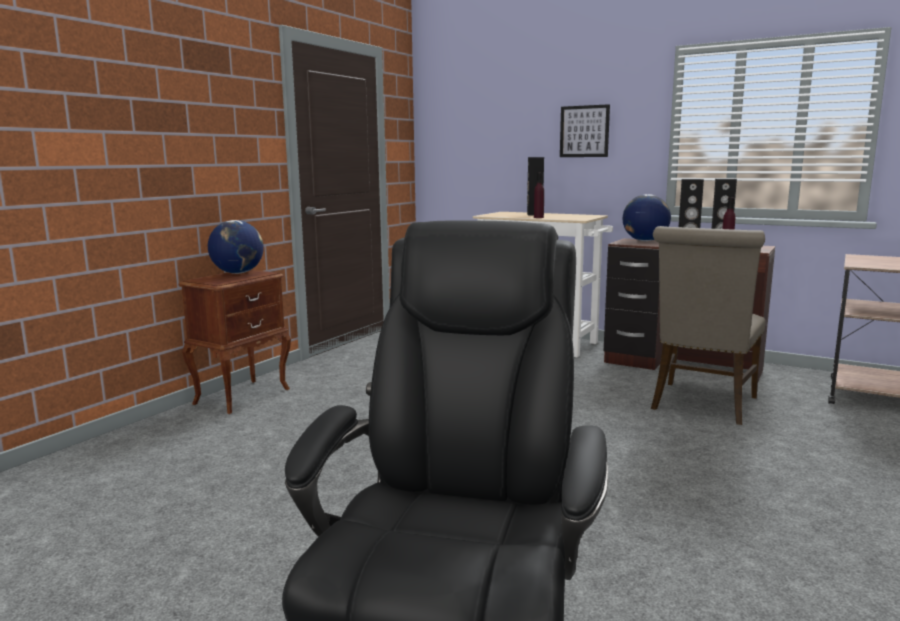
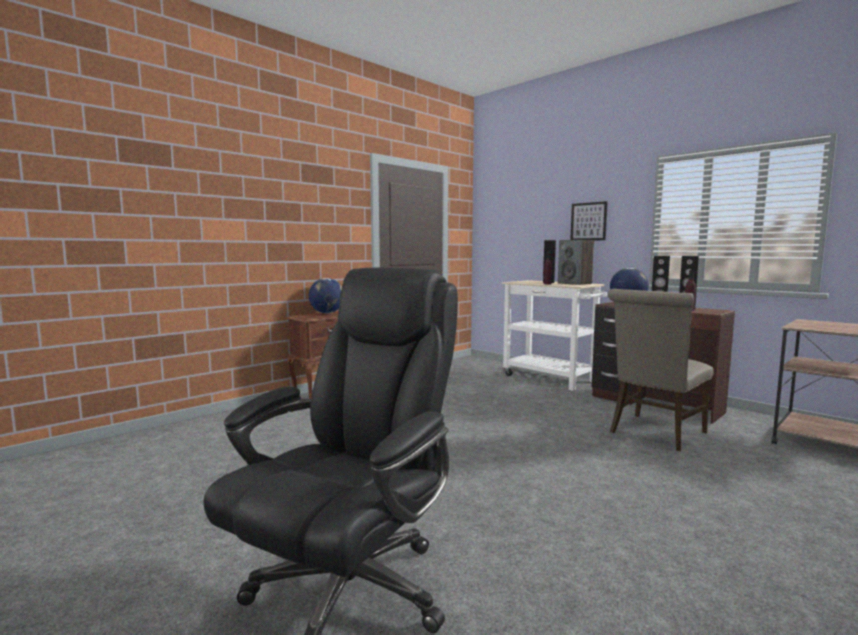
camera: 15 degrees right, 5 degrees down
none -> speaker [558,240,594,285]

